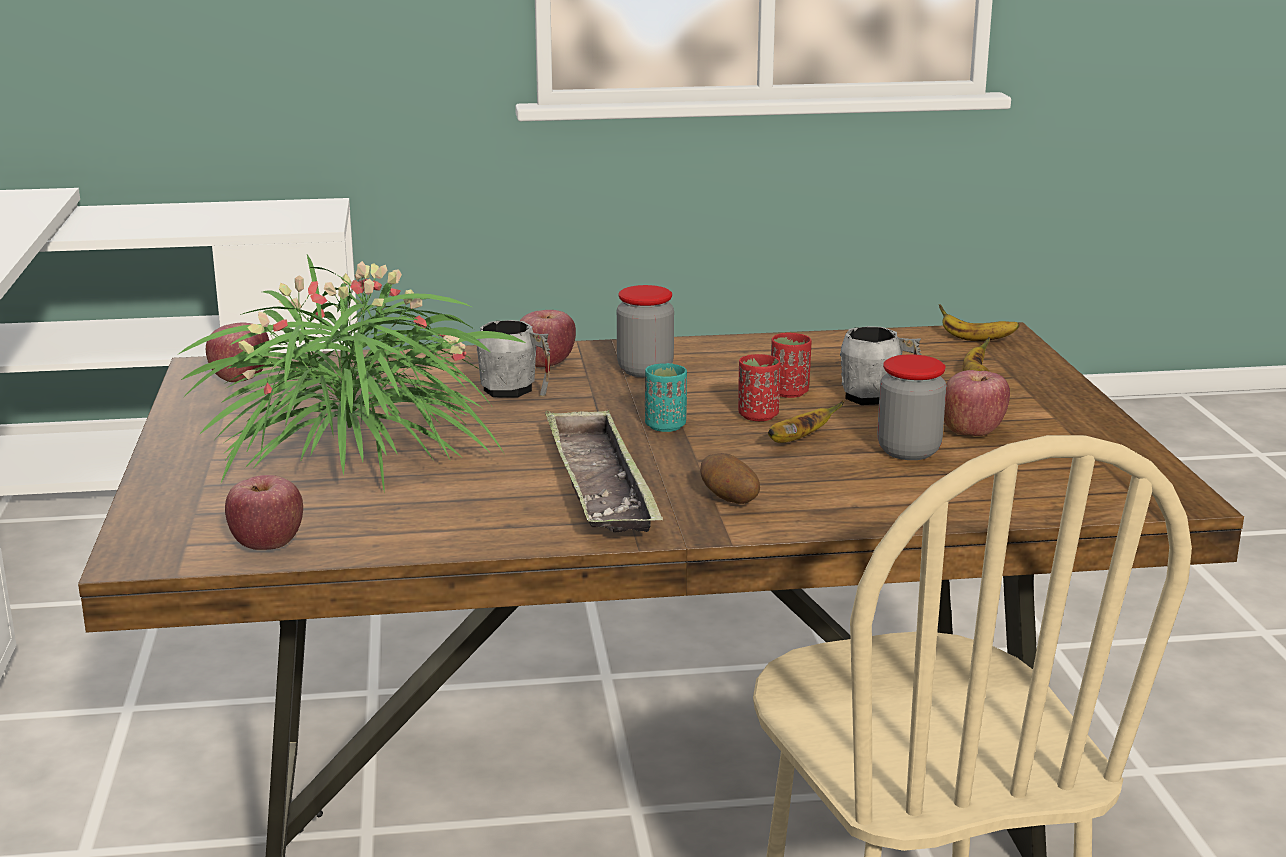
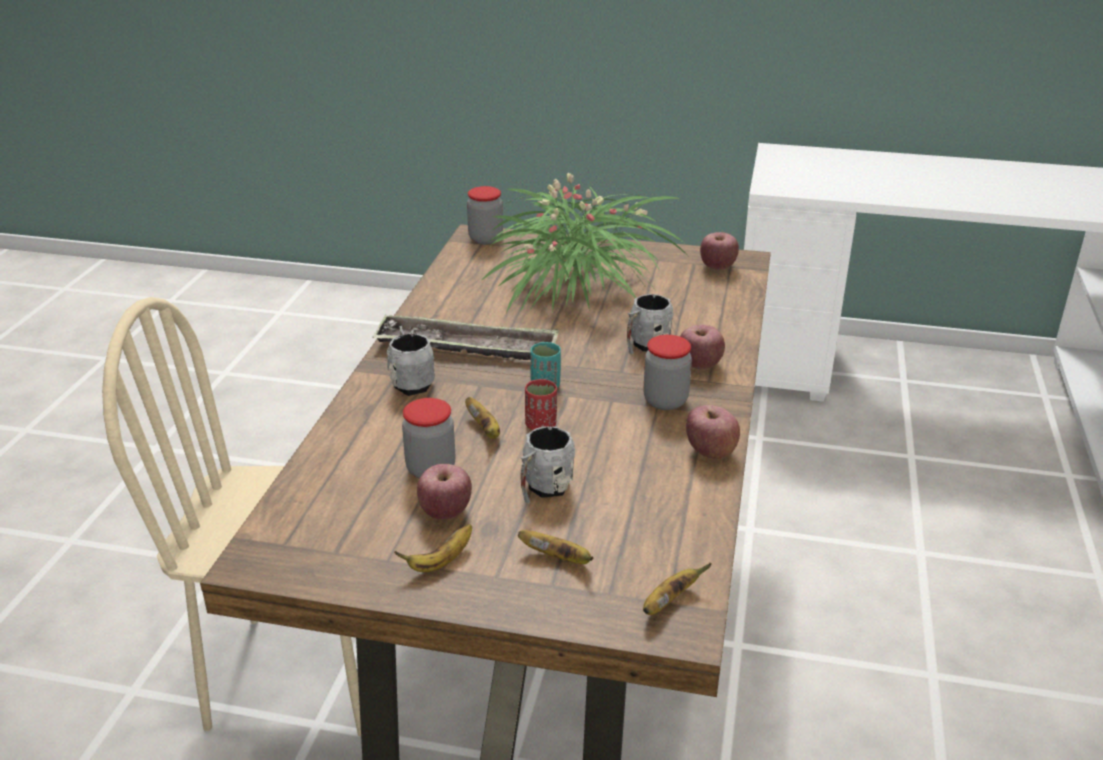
camera: 110 degrees right, 10 degrees up
apple [225,475,303,550] -> apple moved to [686,405,740,459]
potato [700,453,760,504] -> grey mug [387,326,435,396]
red cup [771,333,812,398] -> none
none -> banana [394,524,472,572]
none -> jar [467,186,503,244]

